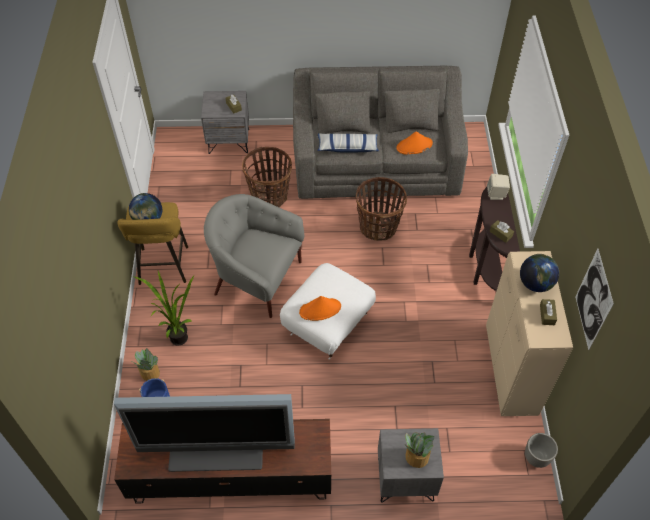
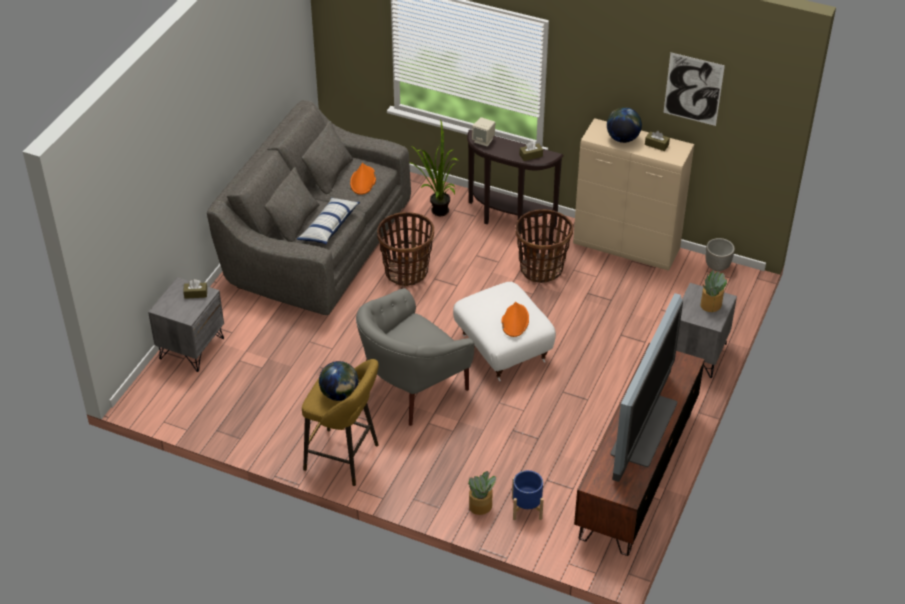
camera: 65 degrees left, 10 degrees down
potted plant [132,271,194,346] -> potted plant moved to [411,119,458,216]
basket [242,147,292,207] -> basket moved to [515,209,573,283]

